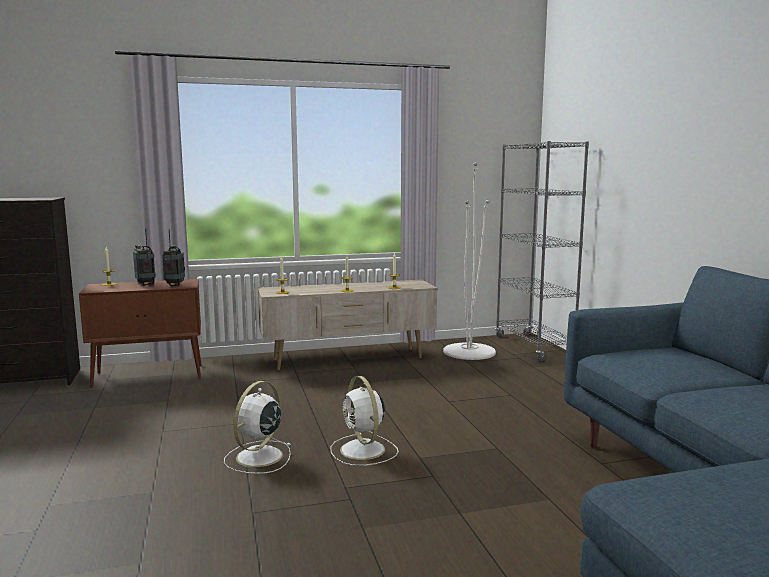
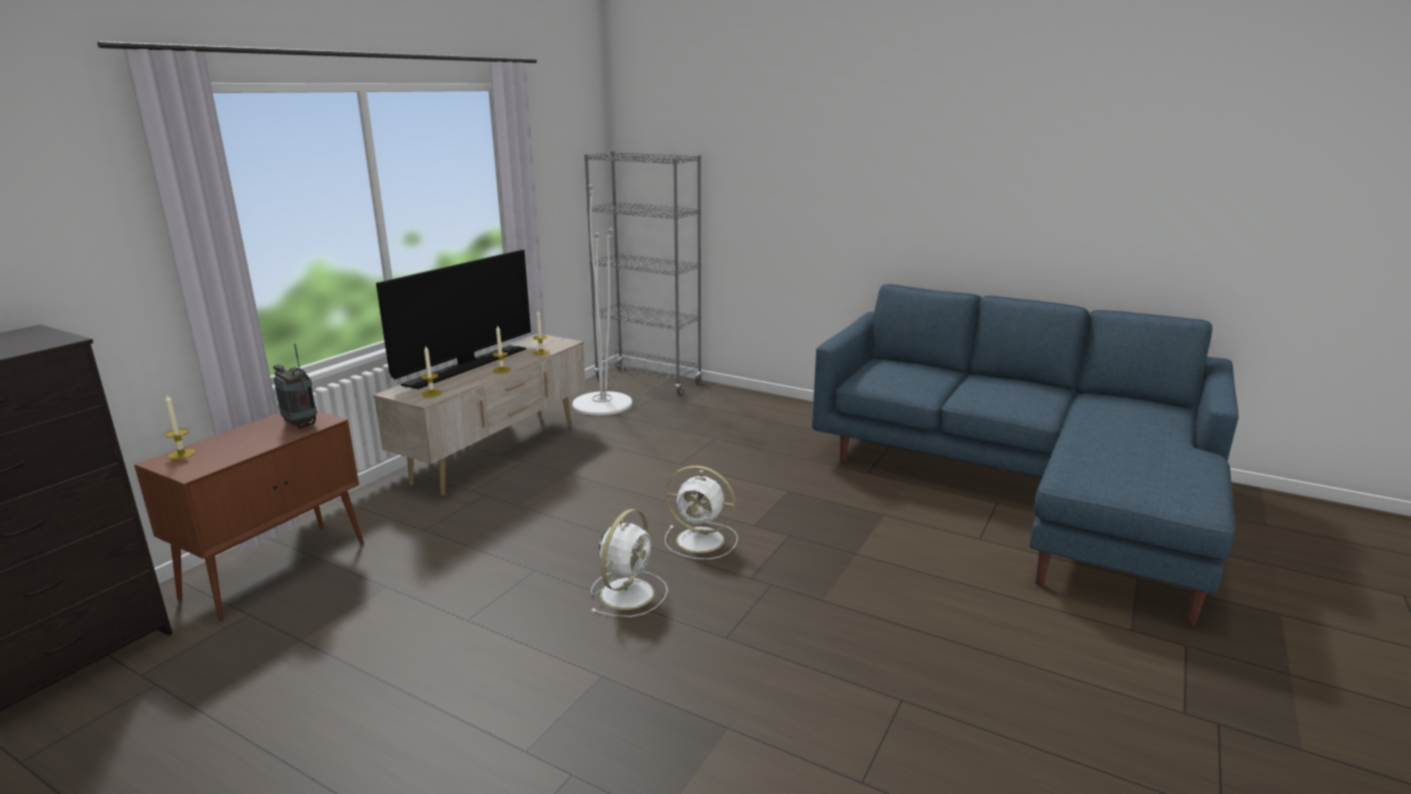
camera: 45 degrees left, 10 degrees up
radio [133,228,156,285] -> none
white fan [224,381,292,474] -> white fan turned 135 degrees counterclockwise [590,509,668,617]
none -> television [376,250,531,389]

